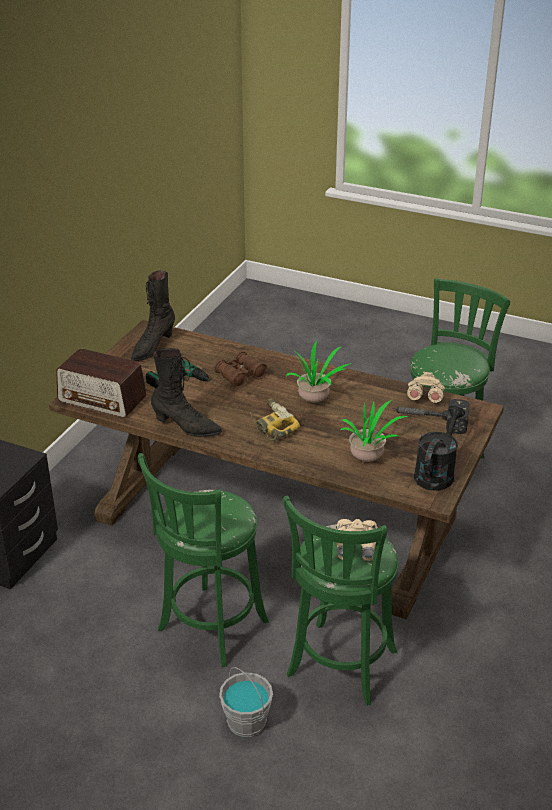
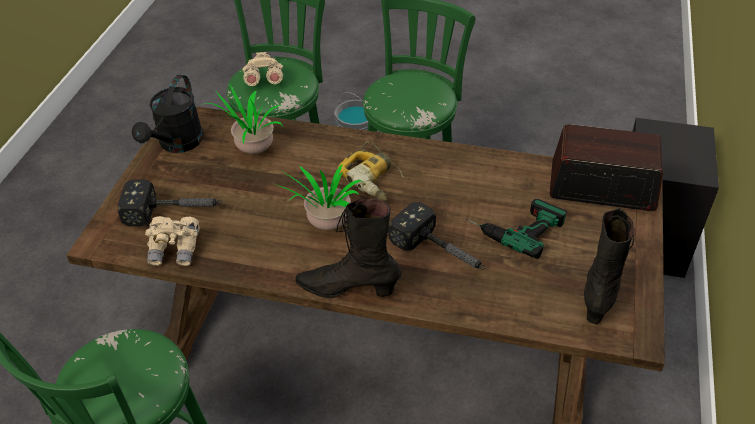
camera: 170 degrees right, 10 degrees up
black boot [151,348,222,437] -> black boot moved to [295,199,401,298]
brown binoculars [214,351,268,388] -> hammer [388,202,486,270]

